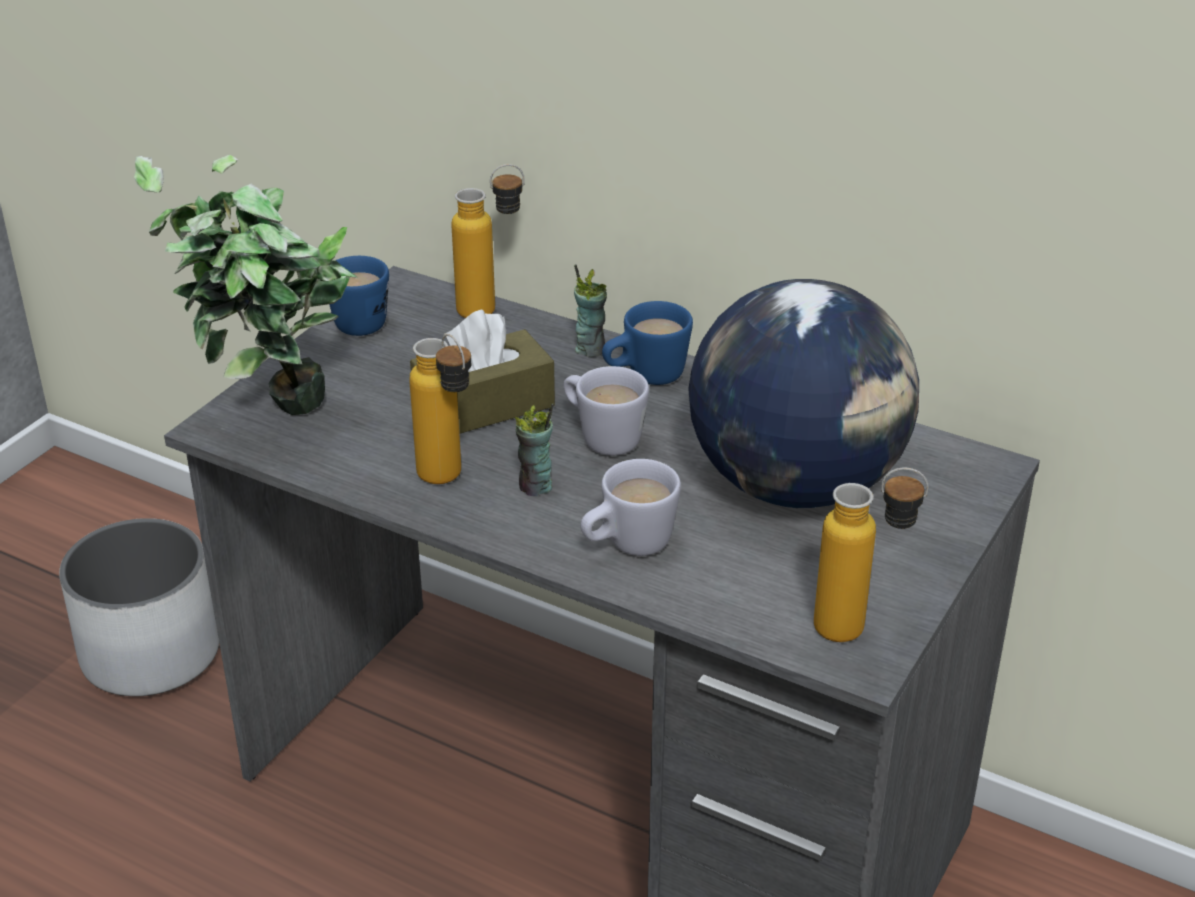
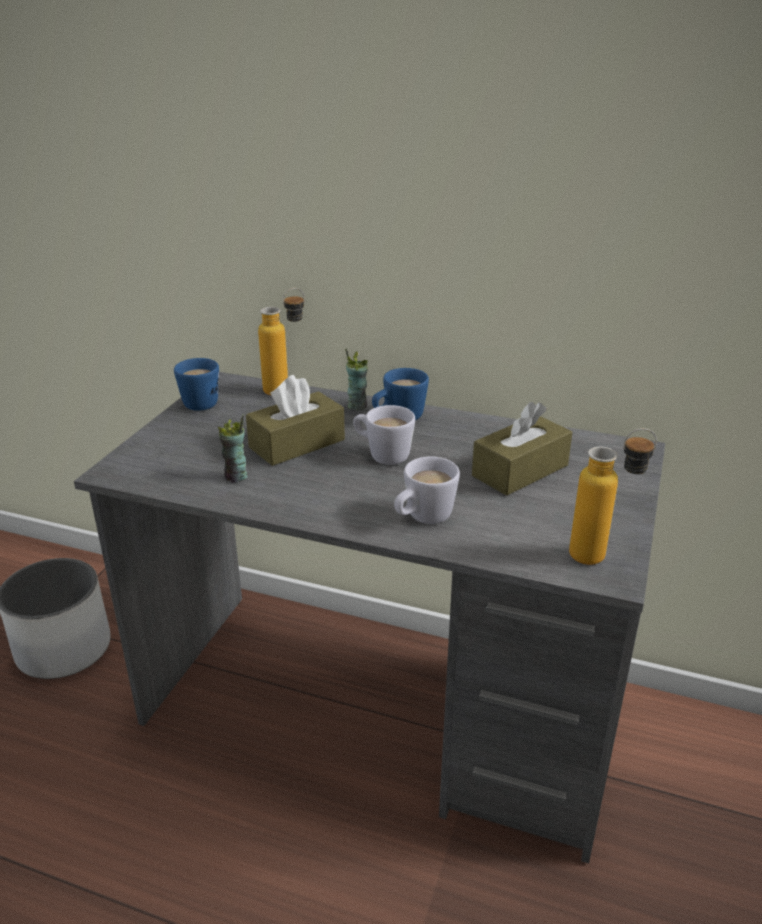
camera: 10 degrees left, 5 degrees down
potted plant [134,155,357,415] -> none
bottle [409,334,471,484] -> none
cup [515,403,554,496] -> cup moved to [218,415,248,482]
globe [688,279,919,508] -> brown tissue box [472,402,572,496]

